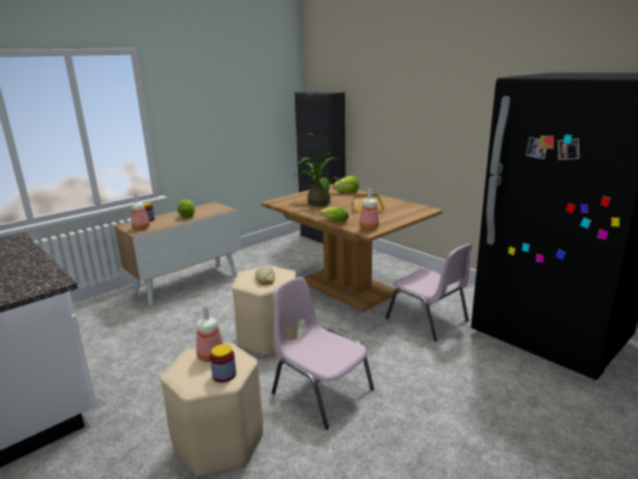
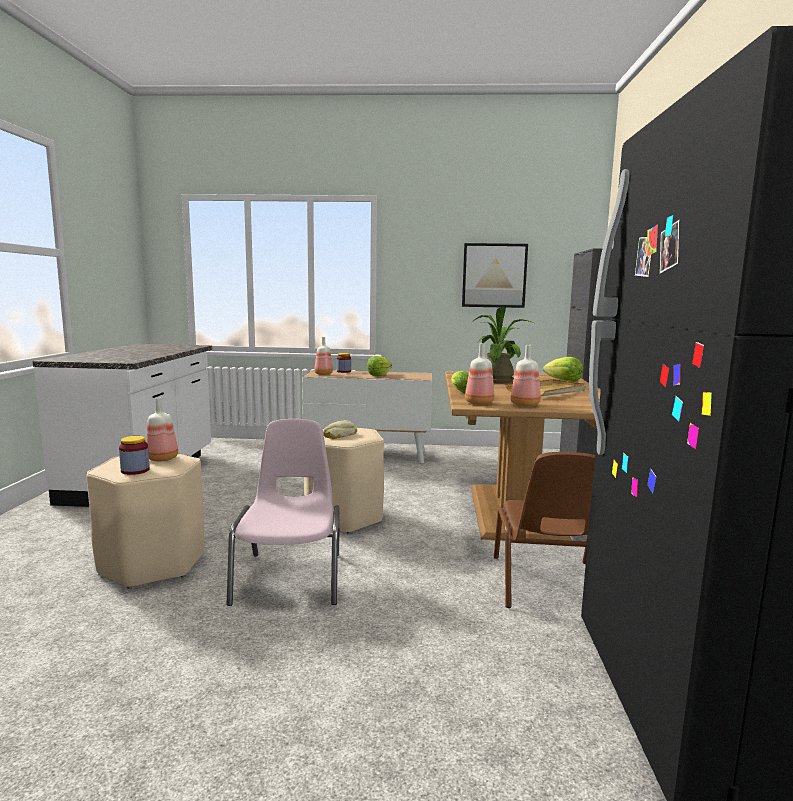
camera: 45 degrees right, 10 degrees down
pink chair [386,244,472,342] -> brown chair [494,452,595,608]
none -> picture [462,243,528,308]
none -> bottle [511,345,541,407]

